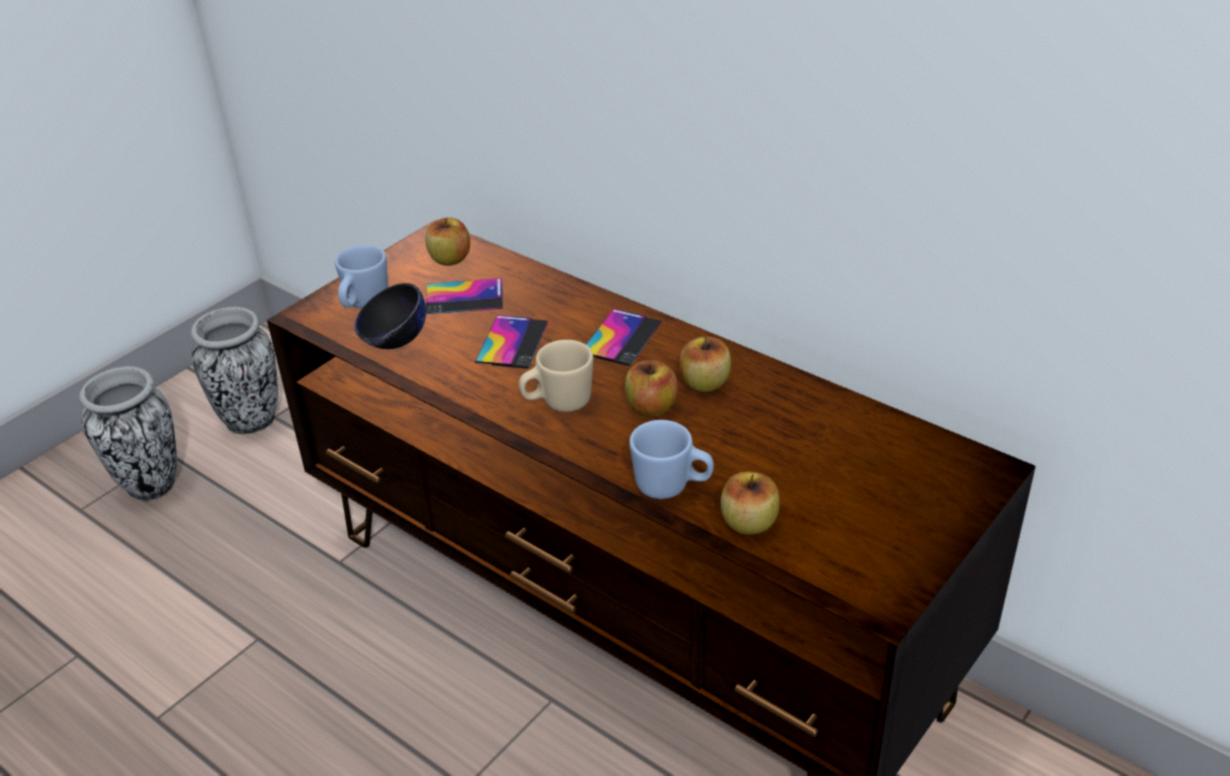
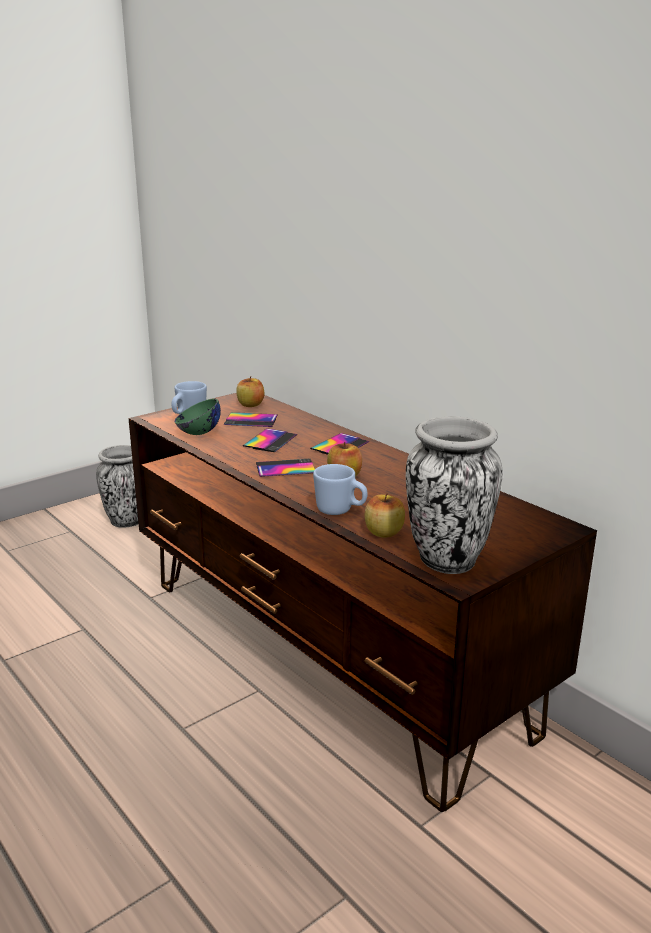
camera: 10 degrees right, 15 degrees down
vase [79,366,177,501] -> vase moved to [406,417,503,574]
black bowl [355,283,426,349] -> green bowl [175,399,221,435]
beige mug [519,340,593,412] -> phone [256,459,315,477]
apple [680,336,731,392] -> none

